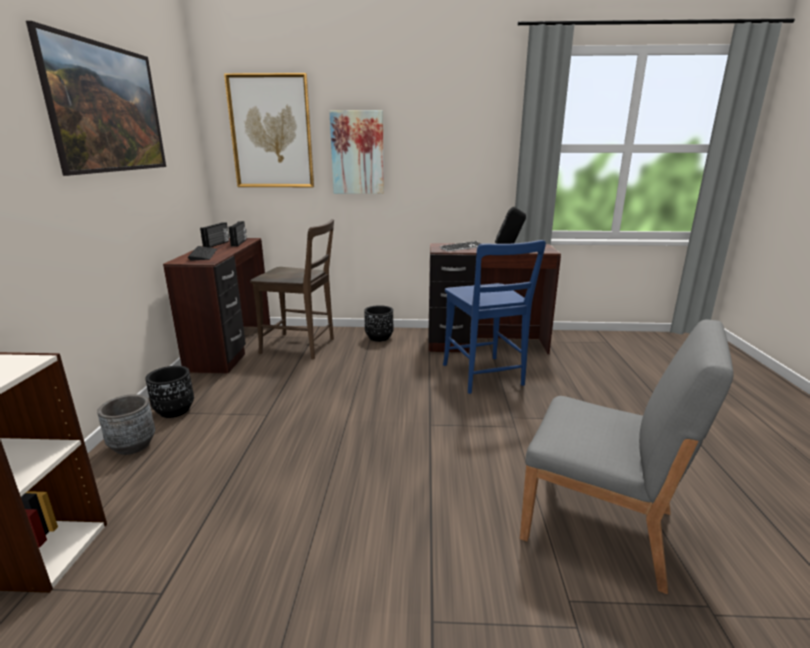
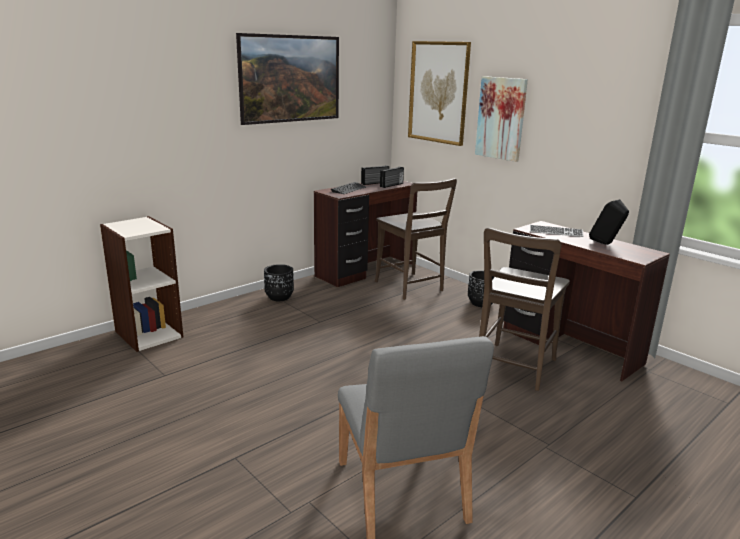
camera: 45 degrees right, 0 degrees up
grey planter [97,394,155,455] -> none
blue chair [443,240,546,394] -> brown chair [479,228,570,391]

